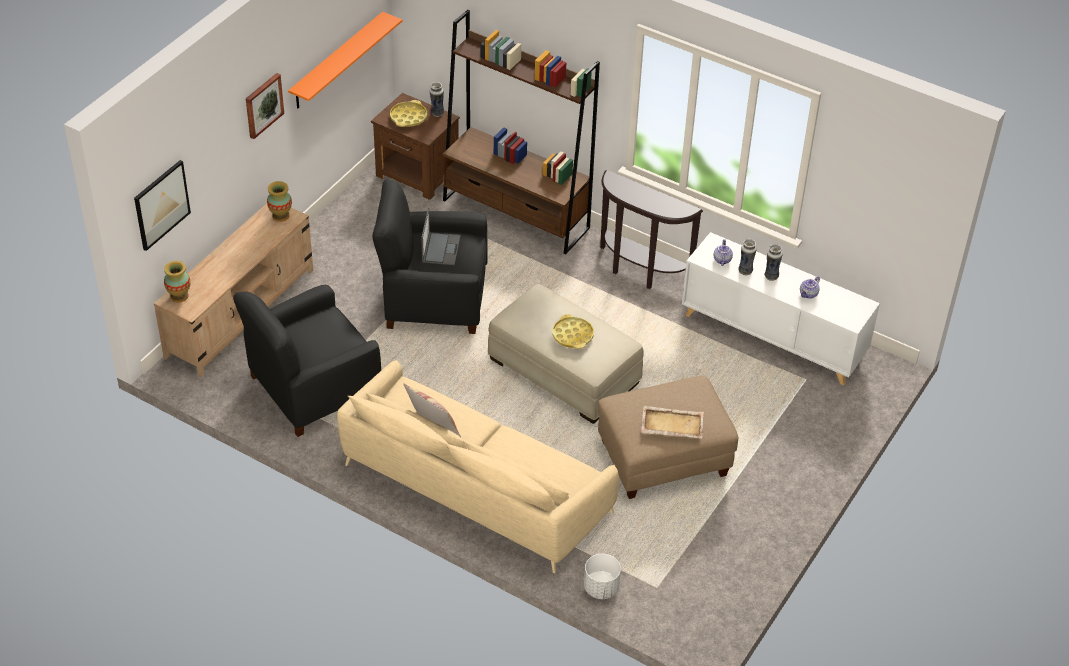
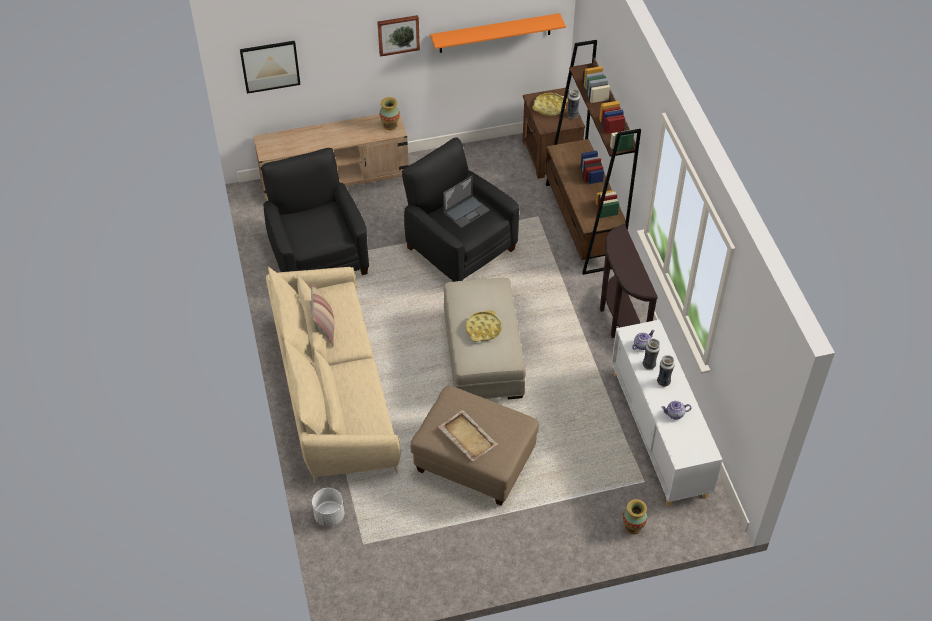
camera: 45 degrees right, 5 degrees up
vase [164,261,190,303] -> vase moved to [623,499,647,534]
black armchair [233,285,381,437] -> black armchair turned 60 degrees clockwise [262,148,369,275]

